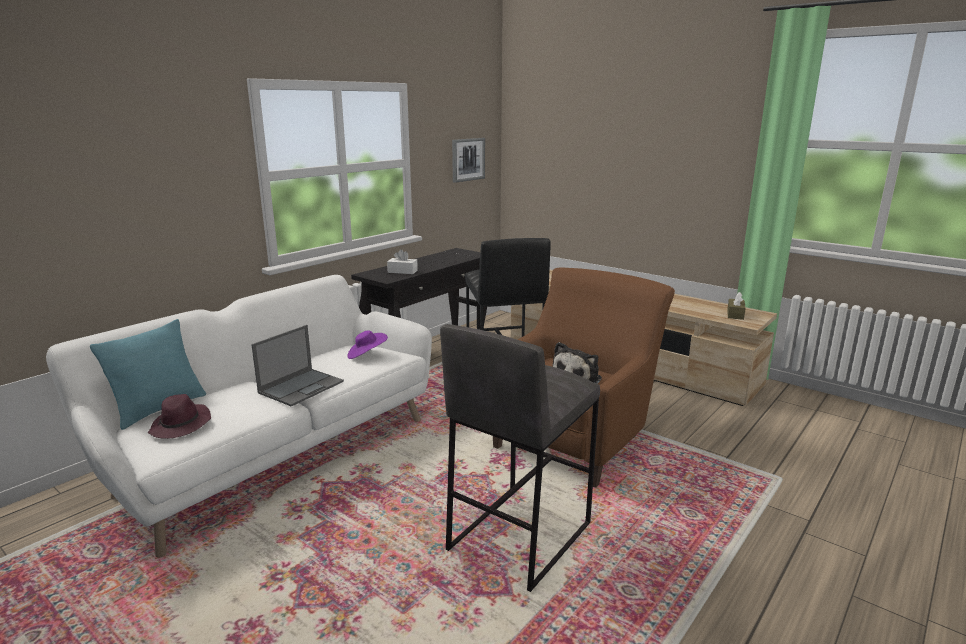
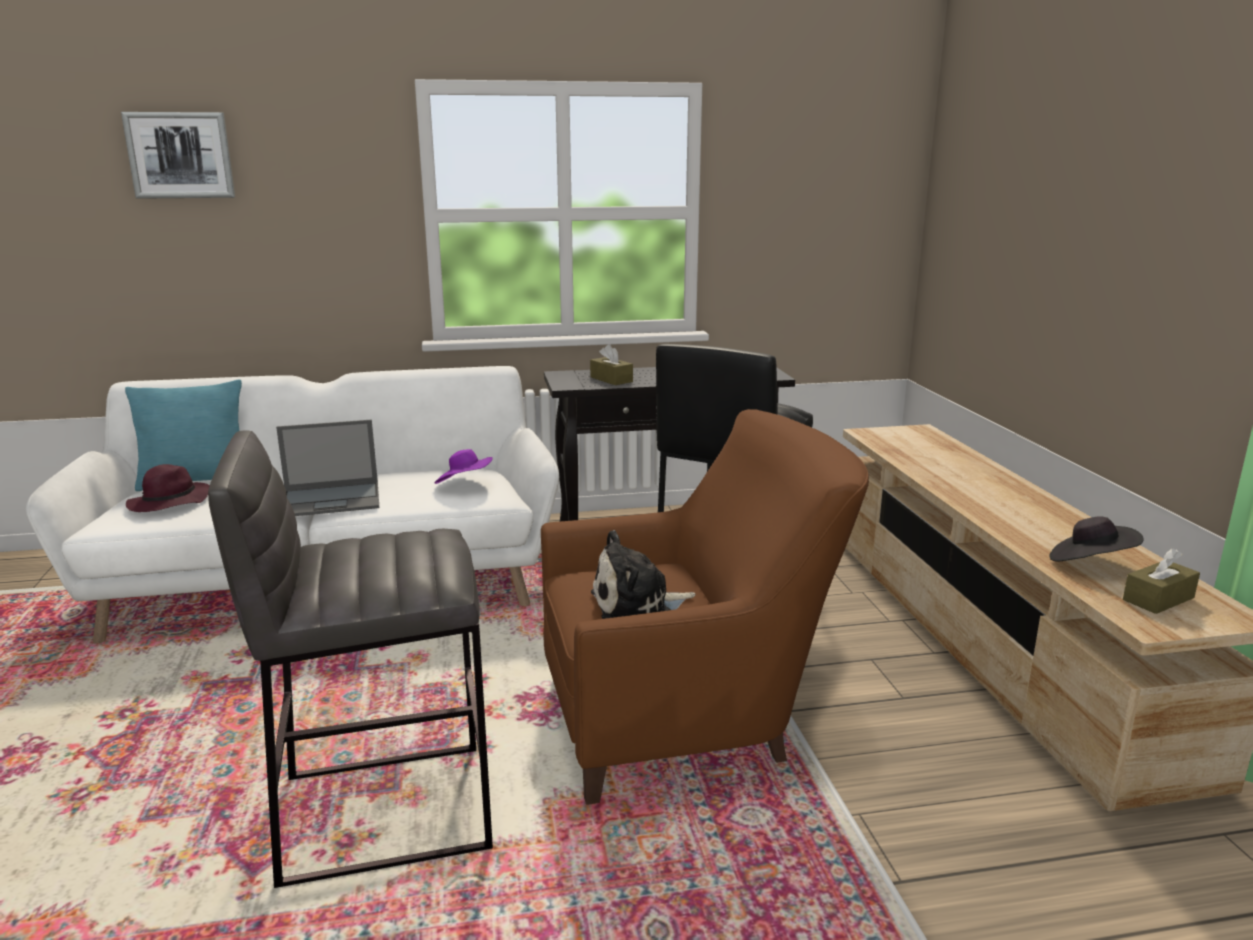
camera: 40 degrees right, 0 degrees up
white tissue box [387,249,418,274] -> brown tissue box [590,344,633,385]
picture [452,138,485,183] -> picture moved to [121,112,235,199]
none -> black hat [1049,516,1144,562]

